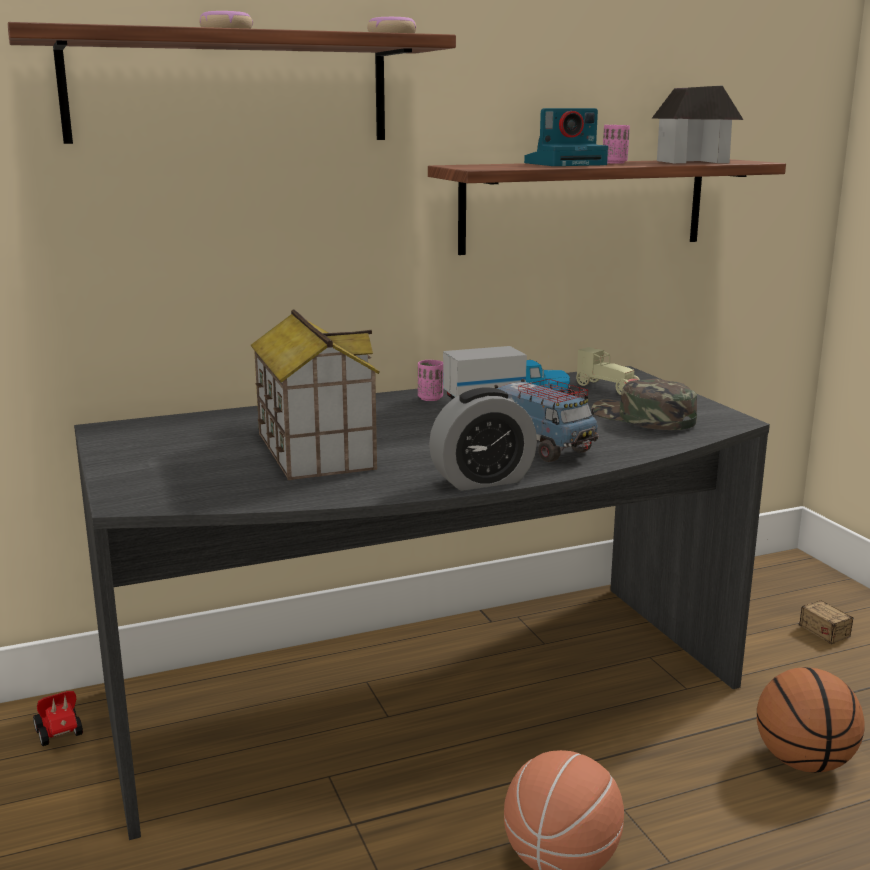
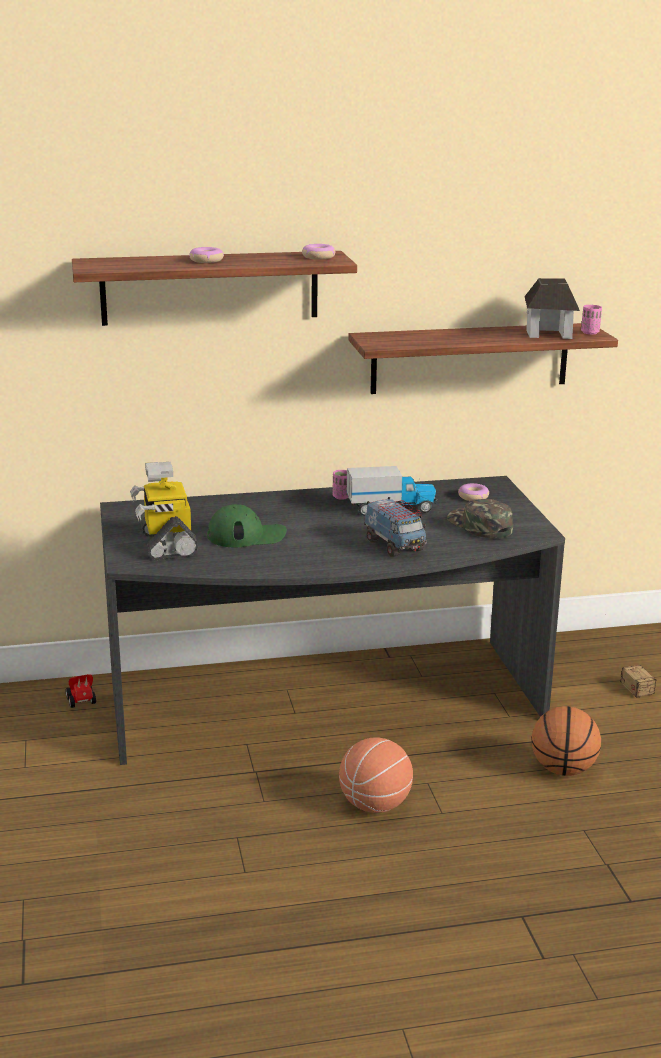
camera: 10 degrees right, 5 degrees up
toy house [251,309,379,480] -> green cap [207,504,287,547]
alarm clock [429,387,537,491] -> none
camera [524,108,608,166] -> none
beige toy car [576,347,640,395] -> donut [458,483,489,501]
pink cup [603,125,630,164] -> pink cup moved to [581,305,602,334]
none -> toy robot [130,462,198,560]

